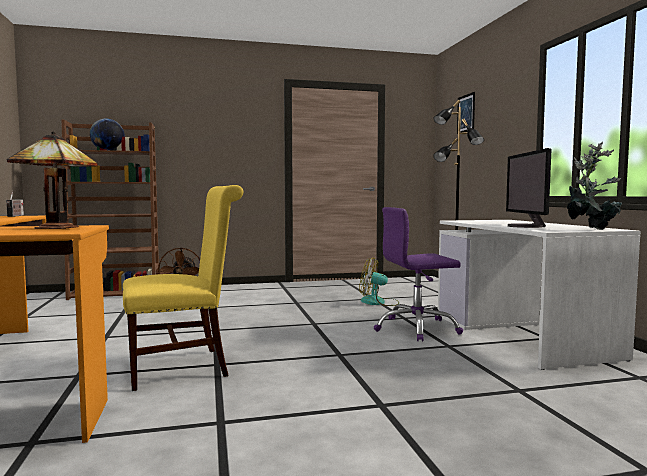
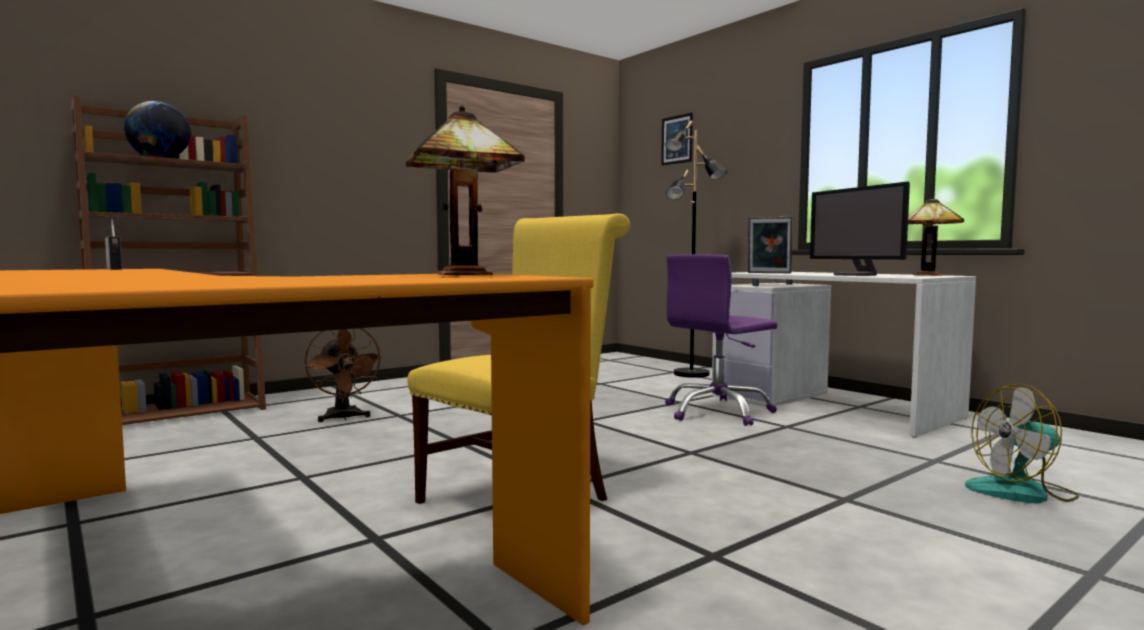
camera: 25 degrees left, 0 degrees up
fan [359,257,399,306] -> fan moved to [965,384,1079,504]
potted plant [567,142,622,230] -> table lamp [908,196,964,276]
none -> picture frame [748,217,792,273]

